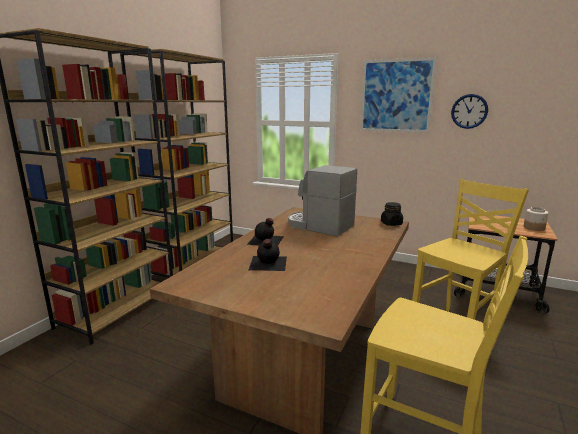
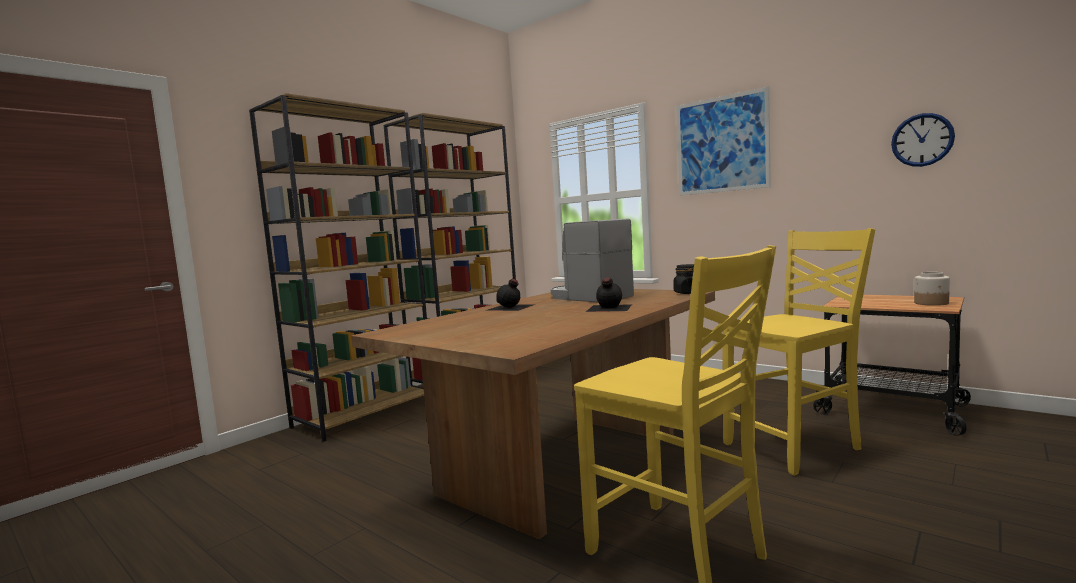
camera: 15 degrees right, 10 degrees down
black bottle [249,239,287,271] -> black bottle moved to [586,277,632,312]
wall clock [451,94,488,129] -> wall clock moved to [891,113,955,167]

